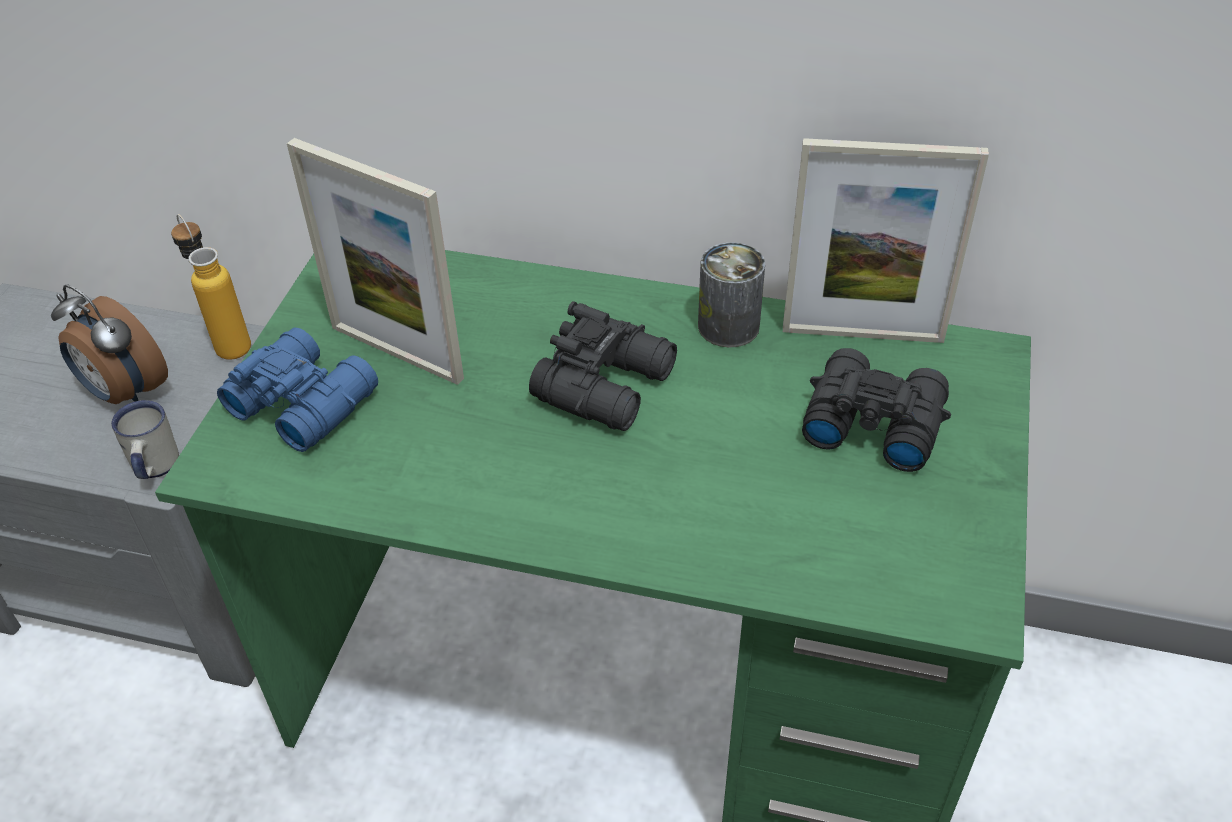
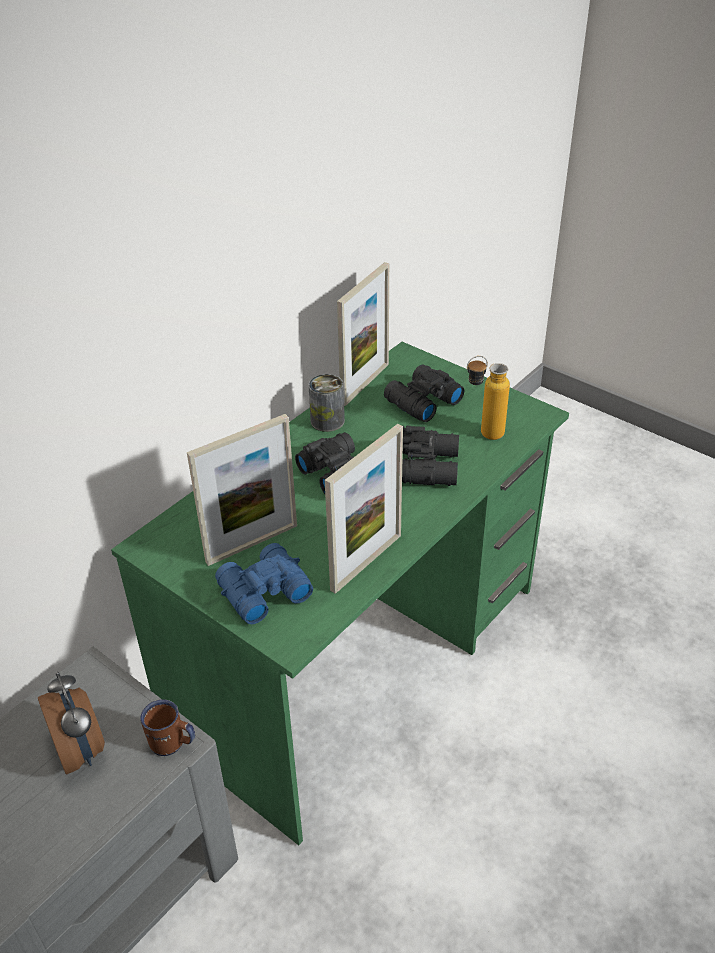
camera: 65 degrees left, 5 degrees down
alarm clock [51,284,168,404] -> alarm clock turned 90 degrees counterclockwise [38,672,105,774]
white mug [111,400,179,479] -> brown mug [140,699,195,756]
bottle [171,214,251,360] -> bottle moved to [467,356,510,440]
none -> picture frame [325,424,403,594]
none -> black binoculars [402,426,459,486]

